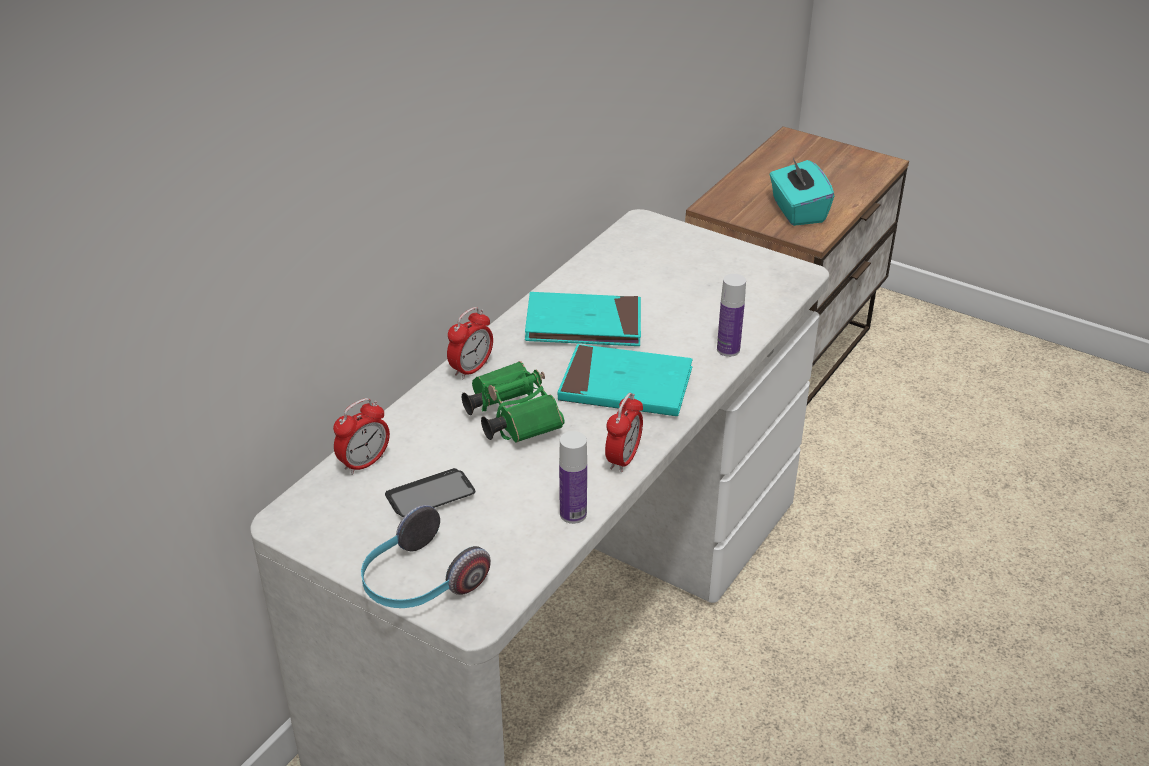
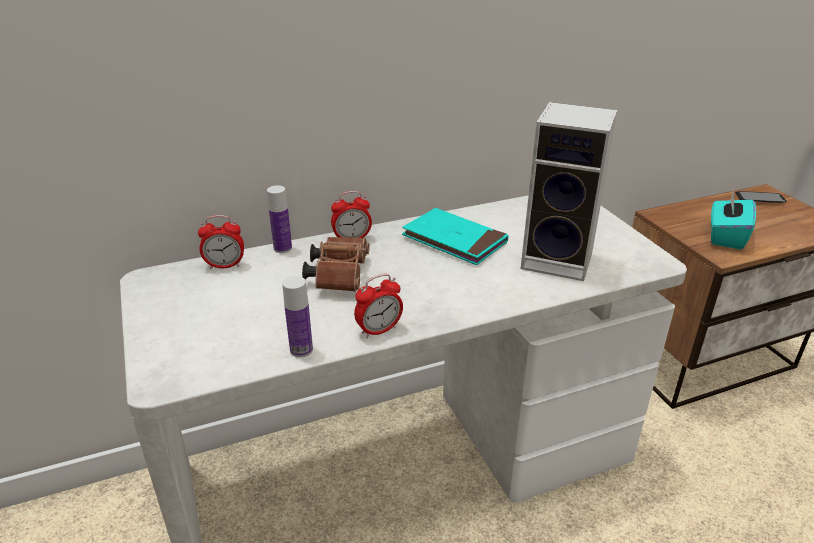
camera: 35 degrees right, 5 degrees down
headphones [361,505,491,608] -> none
phone [385,468,475,517] -> phone moved to [735,191,787,203]
green binoculars [462,361,565,443] -> brown binoculars [302,237,369,292]
turquoise book [558,344,693,416] -> none
bottle [717,274,746,357] -> bottle moved to [267,185,292,253]
none -> speaker [521,102,617,281]

